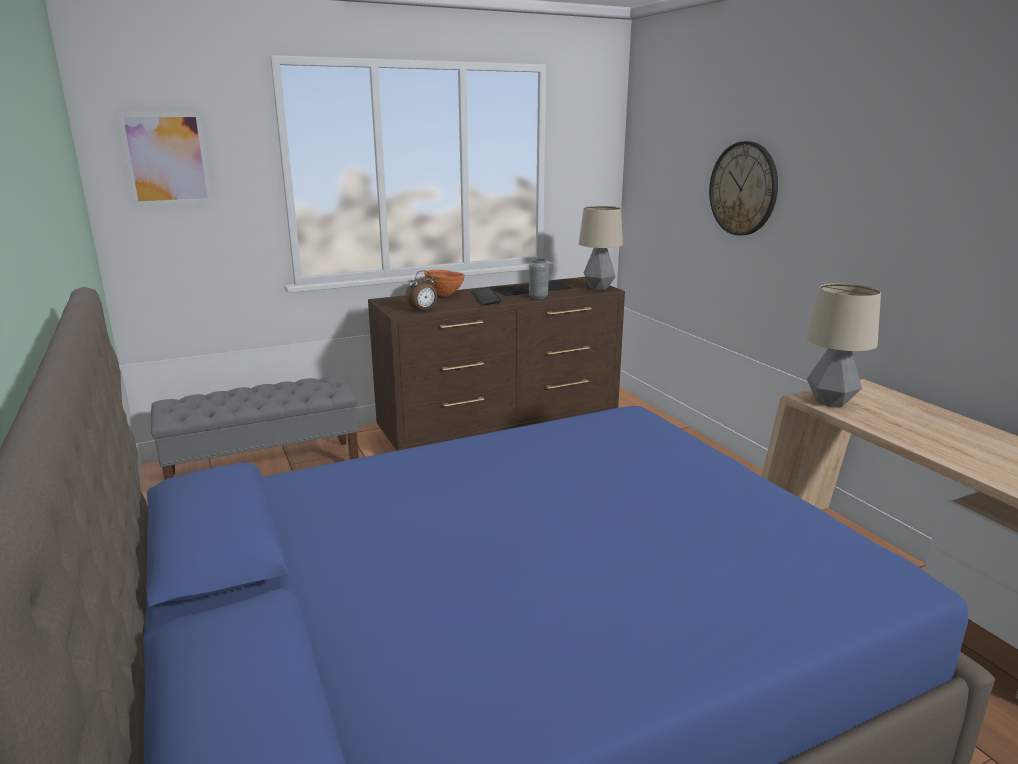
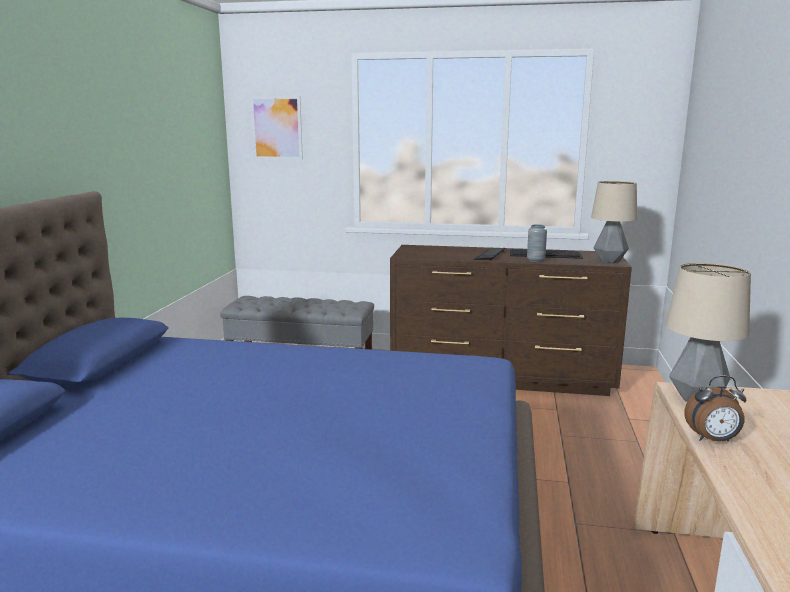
camera: 35 degrees right, 5 degrees down
alarm clock [406,270,437,312] -> alarm clock moved to [685,376,746,442]
orange bowl [424,270,465,297] -> none
wall clock [709,141,778,236] -> none

